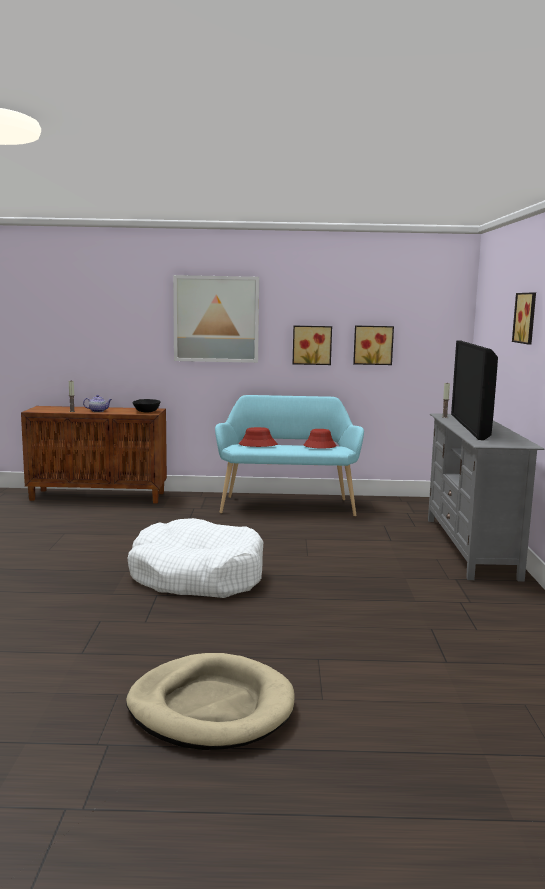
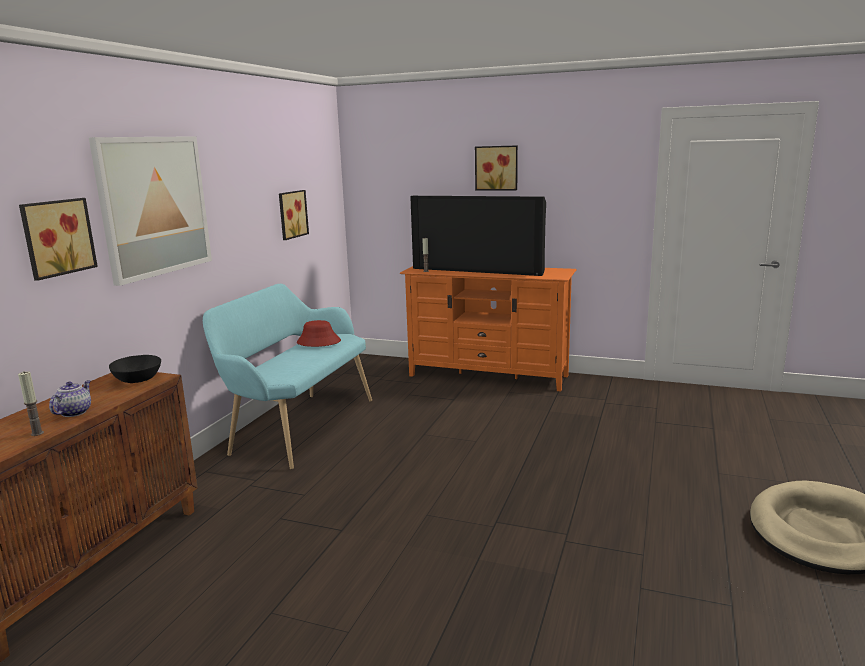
camera: 70 degrees left, 5 degrees up
white dog bed [127,518,263,598] -> none
red hat [239,427,277,447] -> none
picture [293,326,332,365] -> picture moved to [19,198,98,281]
grey tv stand [428,413,544,582] -> orange tv stand [400,266,577,392]

